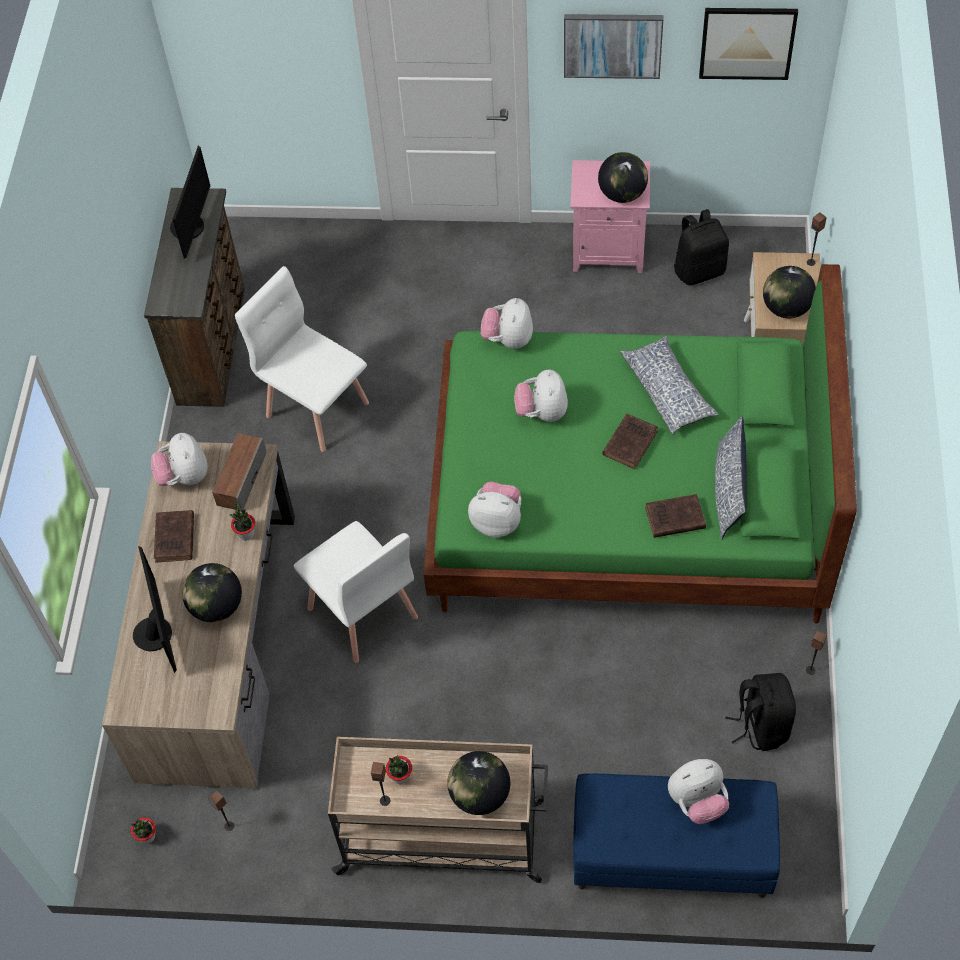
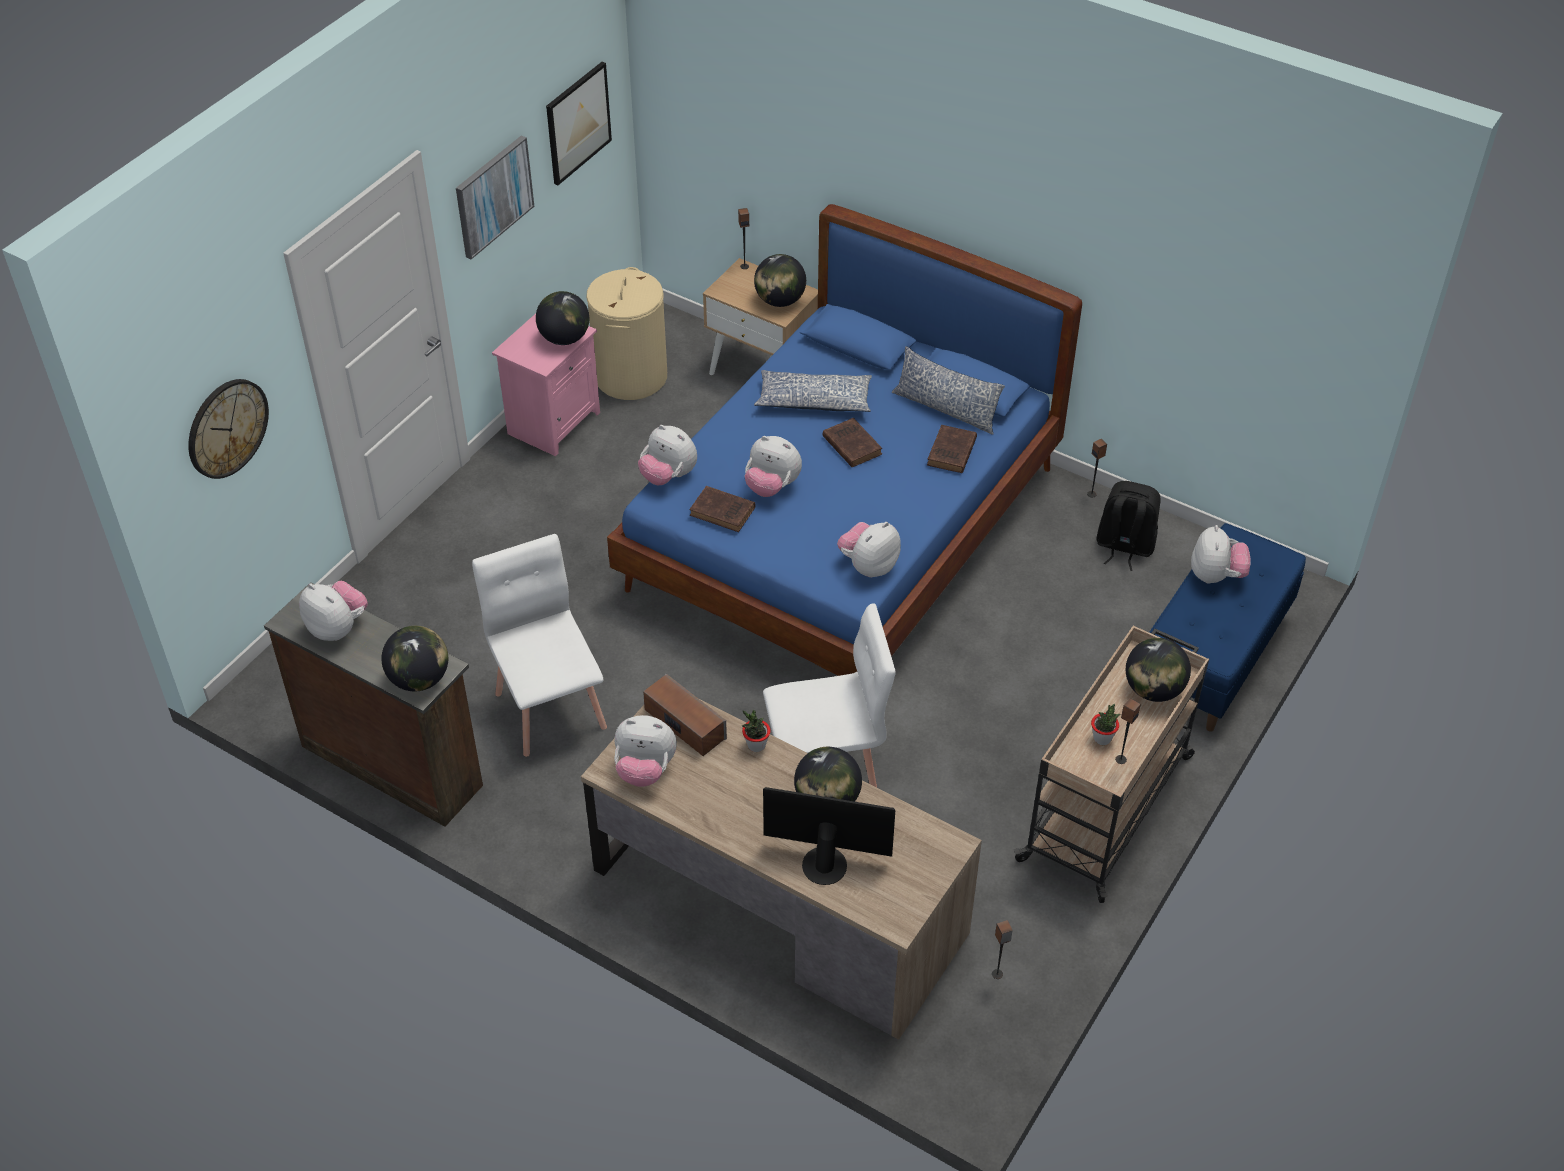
camera: 65 degrees left, 10 degrees down
potted plant [131,818,155,844] -> none
brown book [154,510,194,562] -> brown book moved to [690,486,755,532]
monitor [170,145,210,259] -> plush toy [299,581,368,641]
white chair [235,266,369,452] -> white chair turned 90 degrees clockwise [472,534,607,757]
green bed [424,264,856,624] -> blue bed [607,204,1082,676]
black backpack [674,209,729,285] -> beige laundry basket [586,267,667,400]
none -> wall clock [188,379,269,479]
none -> globe [381,626,448,691]

